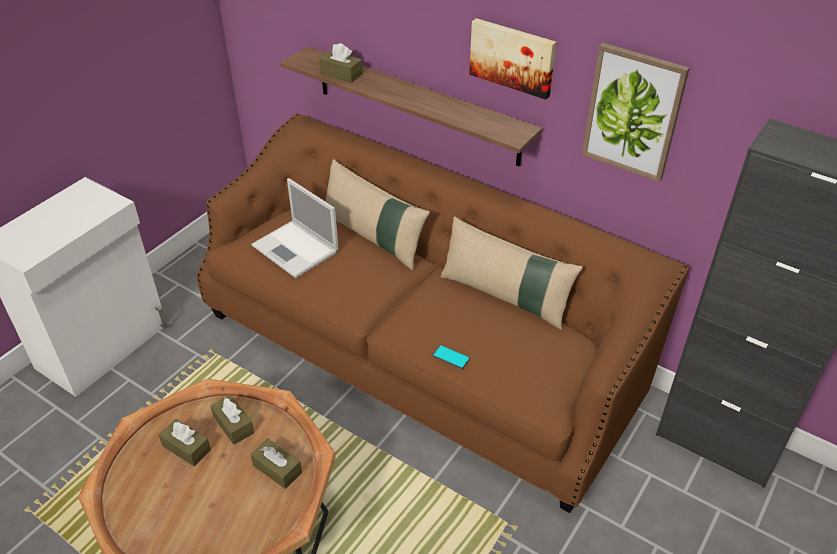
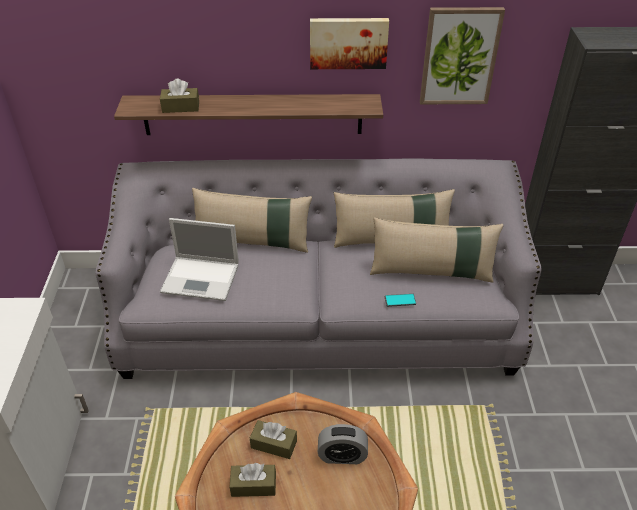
camera: 35 degrees left, 0 degrees up
brown sofa [197,114,689,513] -> grey sofa [96,158,541,379]
brown tissue box [250,439,302,489] -> alarm clock [318,424,368,464]
none -> beige pillow [370,217,503,283]

